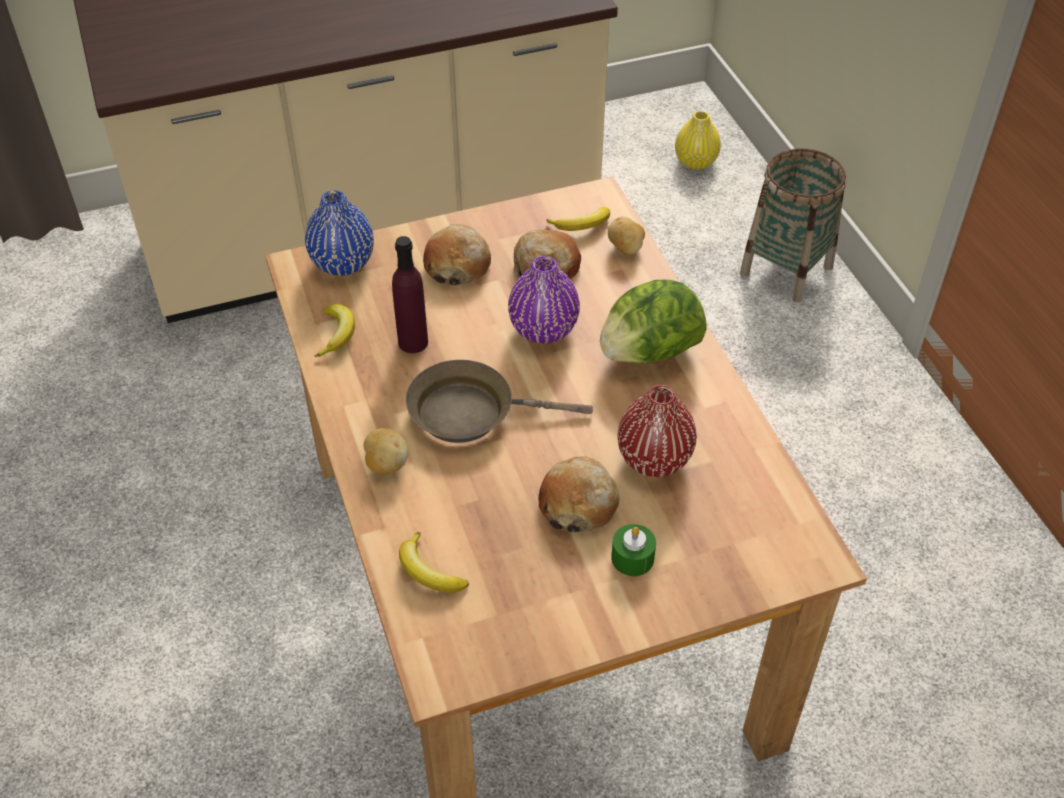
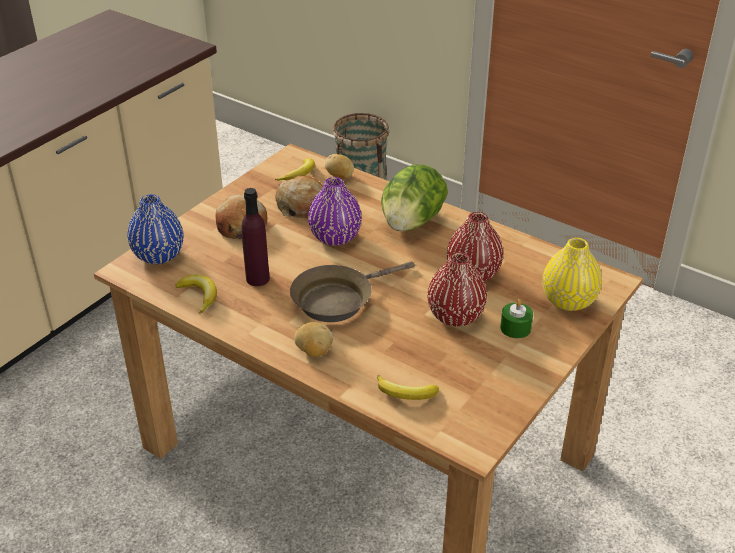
camera: 35 degrees left, 10 degrees down
bread [538,457,619,532] -> red vase [427,252,487,326]
yellow vase [675,111,721,170] -> yellow vase moved to [542,238,602,311]

